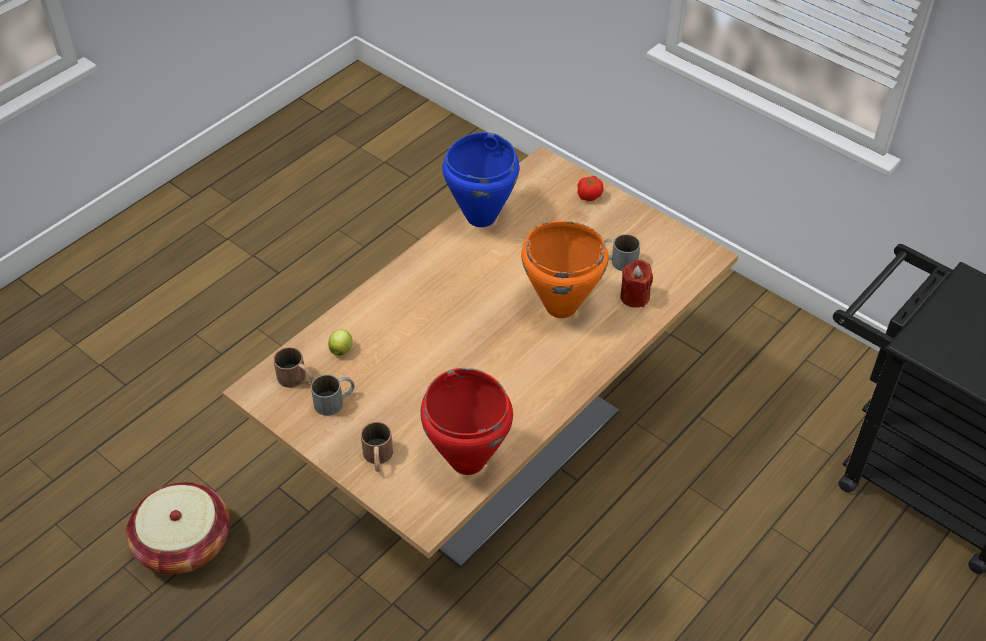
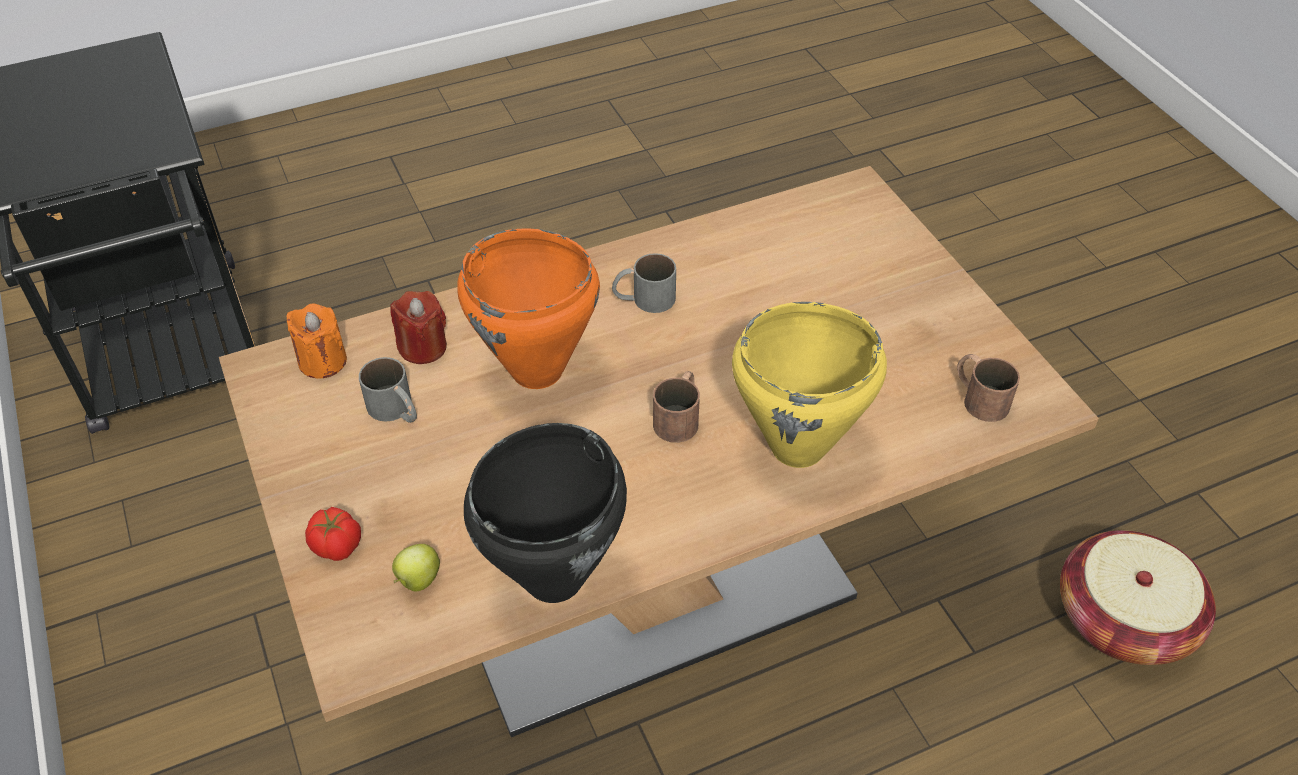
camera: 155 degrees left, 0 degrees up
grey mug [311,374,355,416] -> grey mug moved to [612,253,676,313]
apple [328,329,353,355] -> apple moved to [392,544,440,591]
brown mug [361,422,393,472] -> brown mug moved to [653,371,700,443]
red cooking pot [420,368,513,475] -> none
blue cooking pot [442,132,519,227] -> black cooking pot [464,423,627,603]
none -> orange candle [286,303,347,378]
none -> yellow cooking pot [732,302,887,468]

